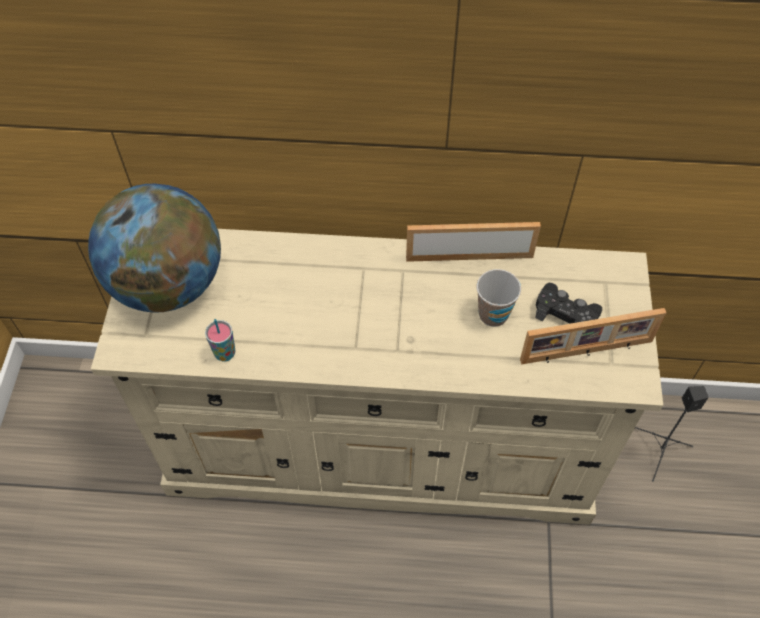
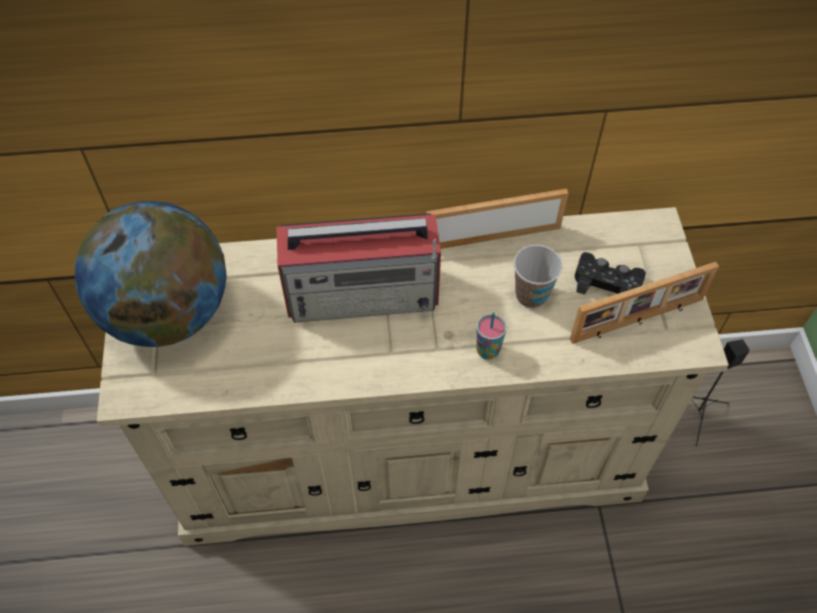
camera: 10 degrees left, 0 degrees up
cup [205,319,235,361] -> cup moved to [476,312,507,360]
none -> radio [277,214,441,323]

